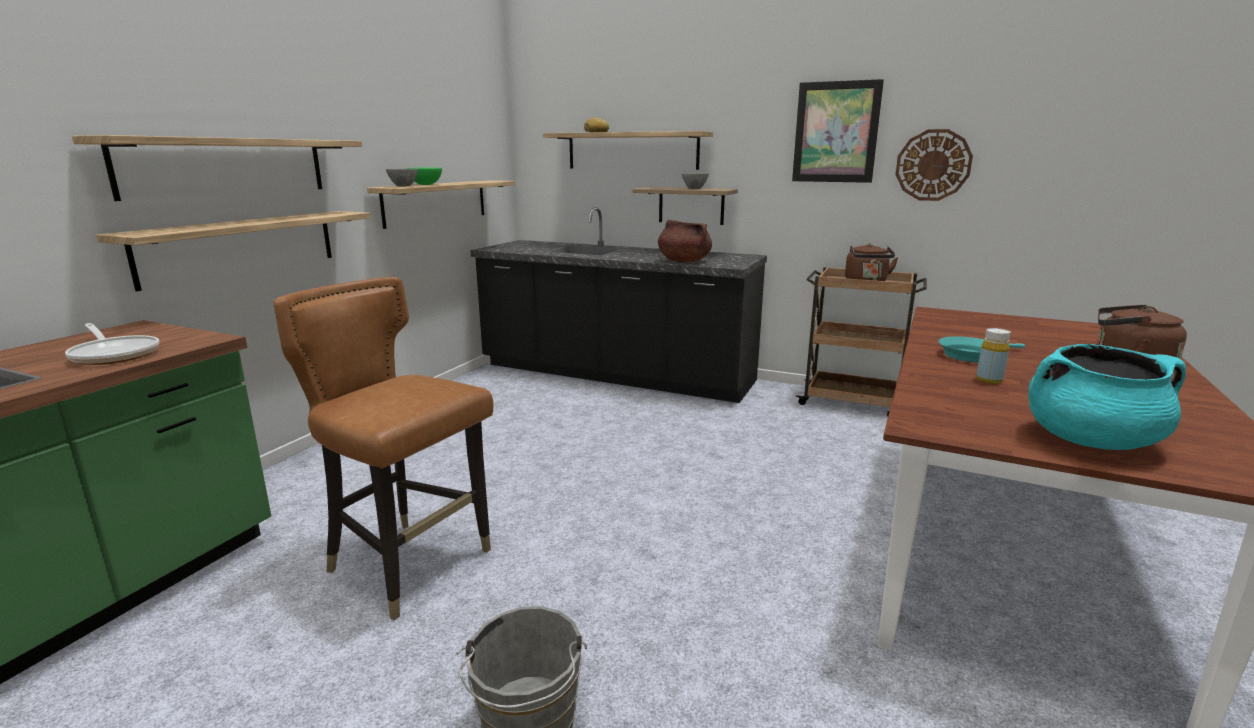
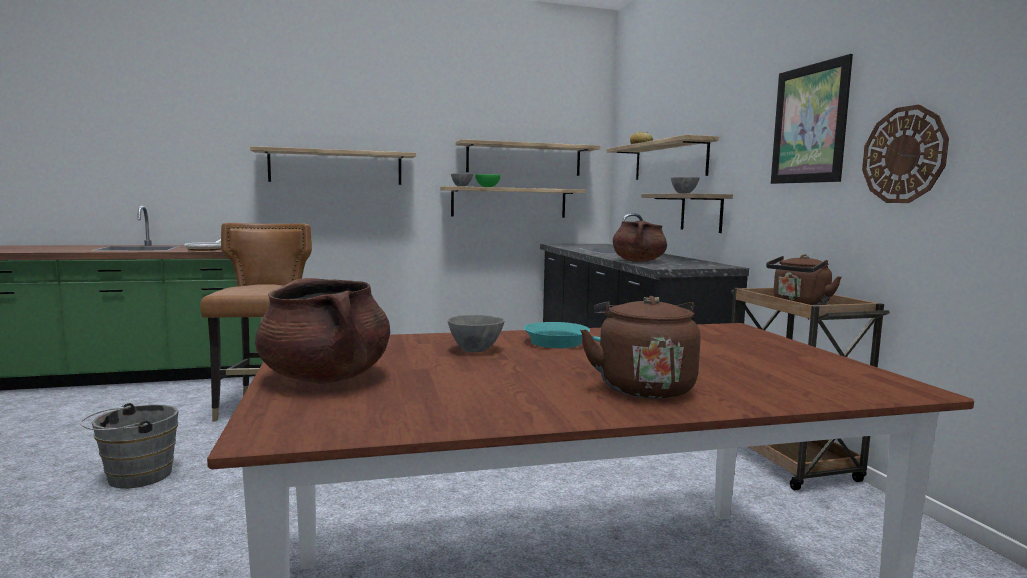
camera: 50 degrees right, 10 degrees down
shelf [96,211,371,292] -> shelf moved to [455,139,601,176]
yellow bottle [976,328,1011,384] -> grey bowl [447,315,504,352]
turquoise cooking pot [1028,344,1186,450] -> brown cooking pot [255,278,390,384]

